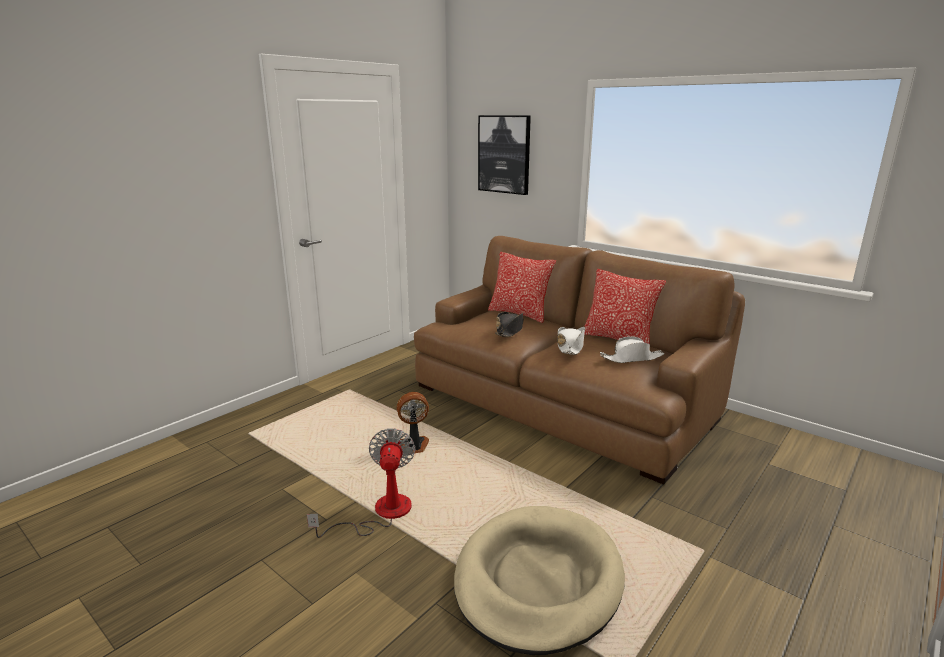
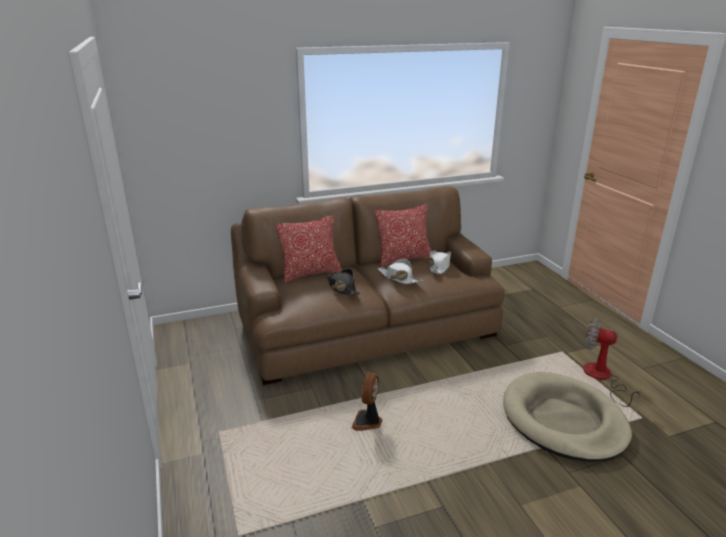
camera: 60 degrees left, 5 degrees up
fan [307,428,415,538] -> fan moved to [583,318,642,407]
picture [478,115,531,195] -> none

